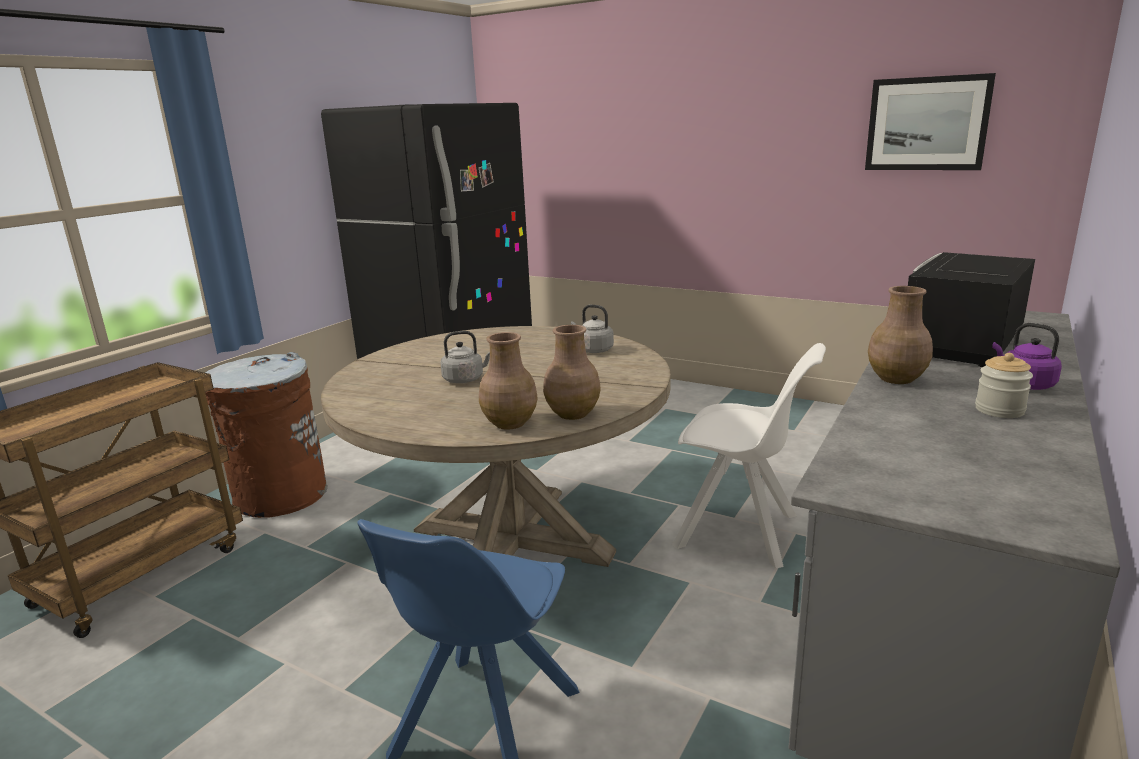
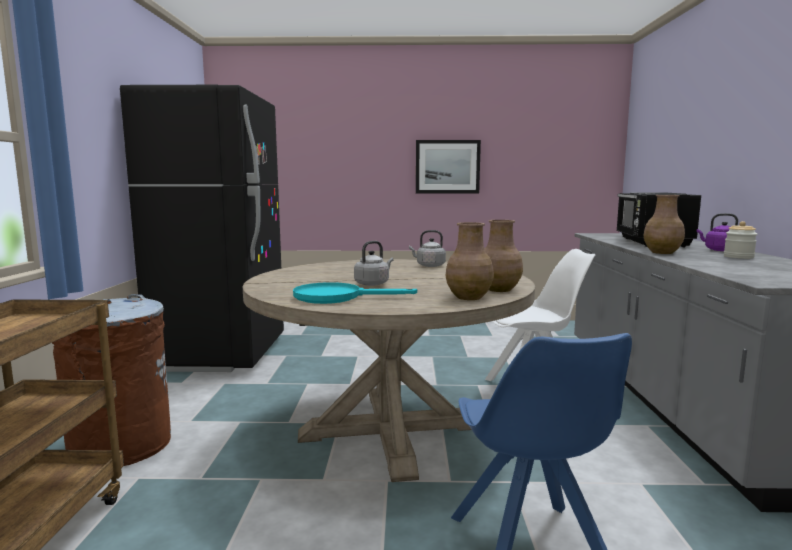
camera: 30 degrees left, 10 degrees down
picture [865,73,996,170] -> picture moved to [416,140,481,193]
none -> turquoise frying pan [293,282,417,304]

